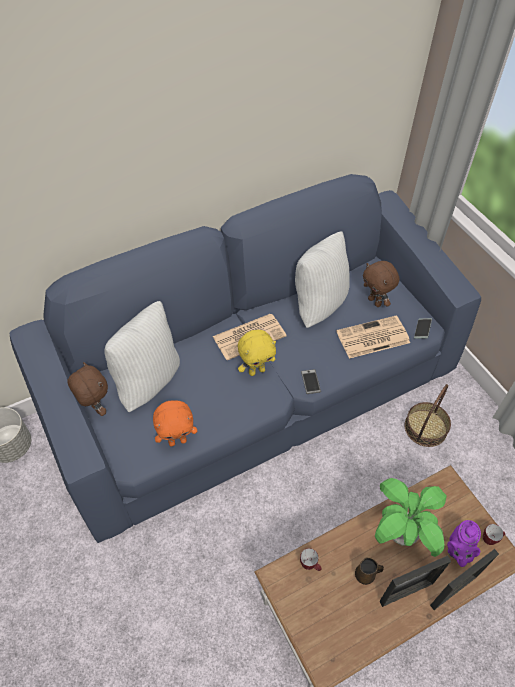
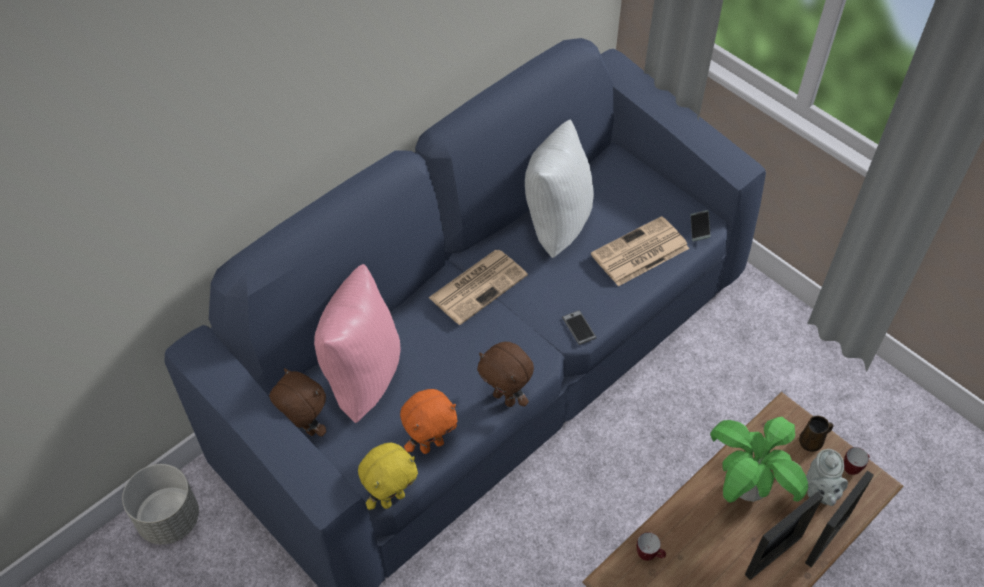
camera: 15 degrees left, 0 degrees up
white pillow [104,301,180,412] -> pink pillow [314,264,401,423]
yellow plush toy [238,330,276,376] -> yellow plush toy moved to [358,443,418,510]
brown mug [355,557,384,585] -> brown mug moved to [799,416,833,452]
brown plush toy [363,261,399,307] -> brown plush toy moved to [477,342,534,407]
basket [405,384,451,447] -> none
purple teapot [447,520,481,567] -> grey teapot [806,449,848,506]

